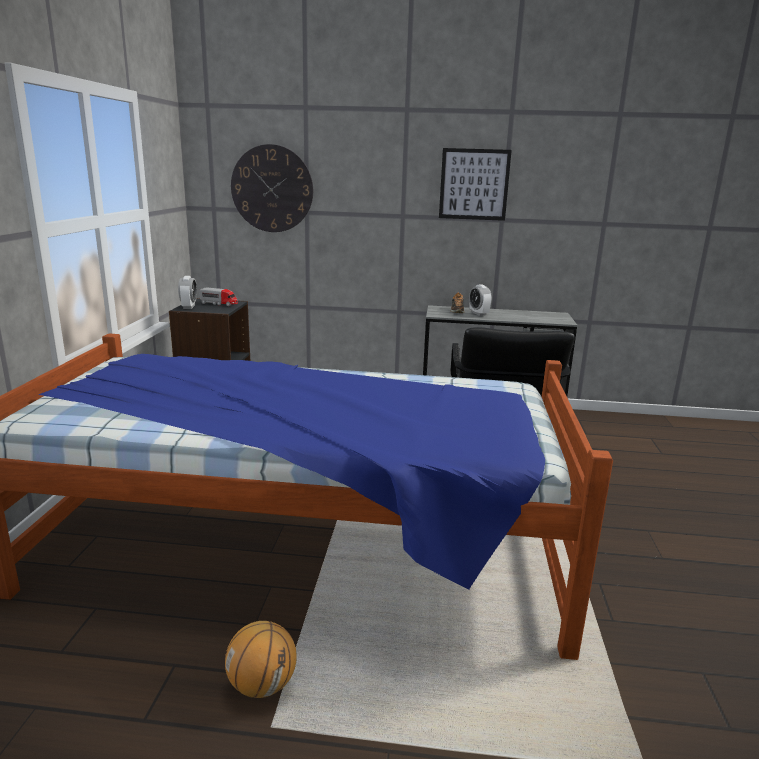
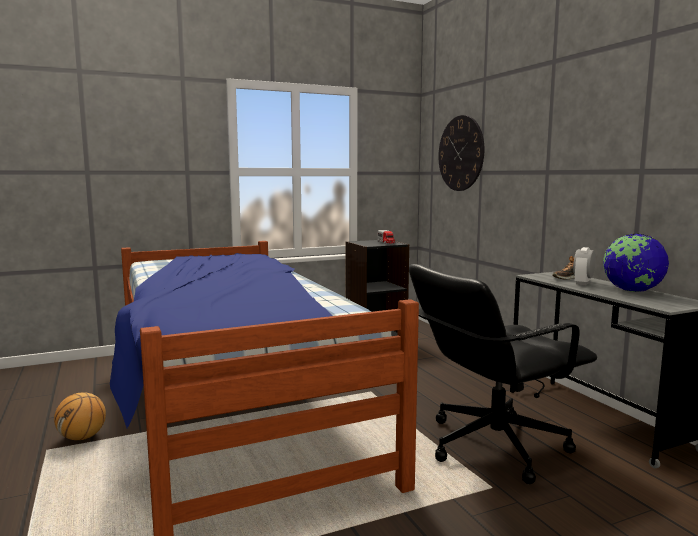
camera: 60 degrees right, 10 degrees down
alarm clock [178,276,197,309] -> none
picture [439,148,512,221] -> none
none -> globe [603,233,669,292]

